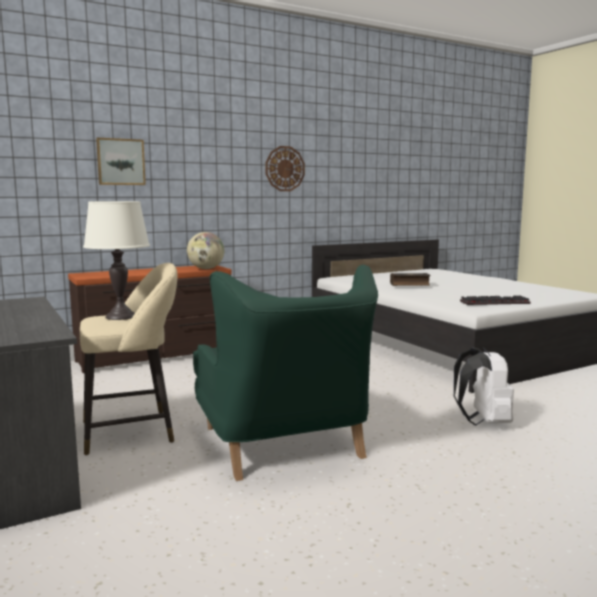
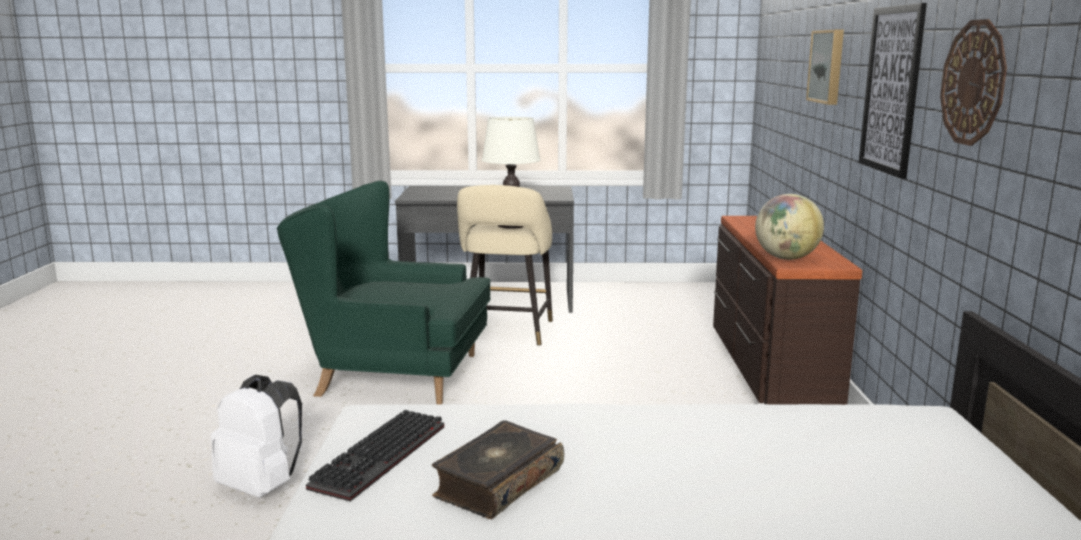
camera: 120 degrees right, 5 degrees up
book [390,273,431,286] -> book moved to [432,420,564,519]
none -> picture [859,3,927,179]

